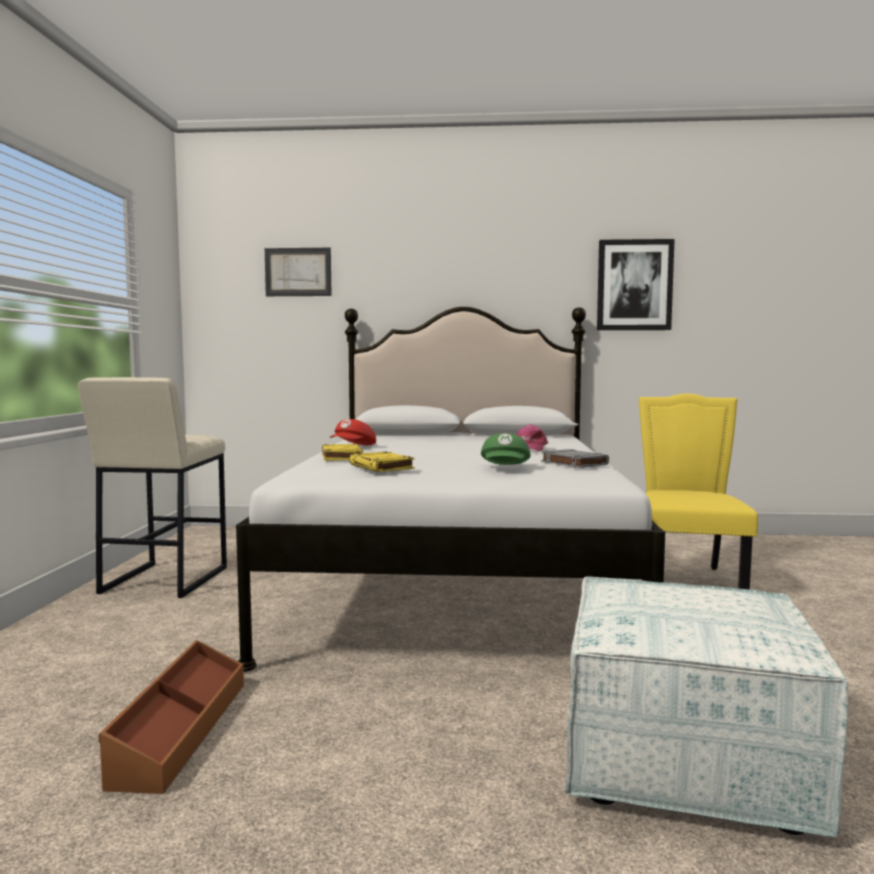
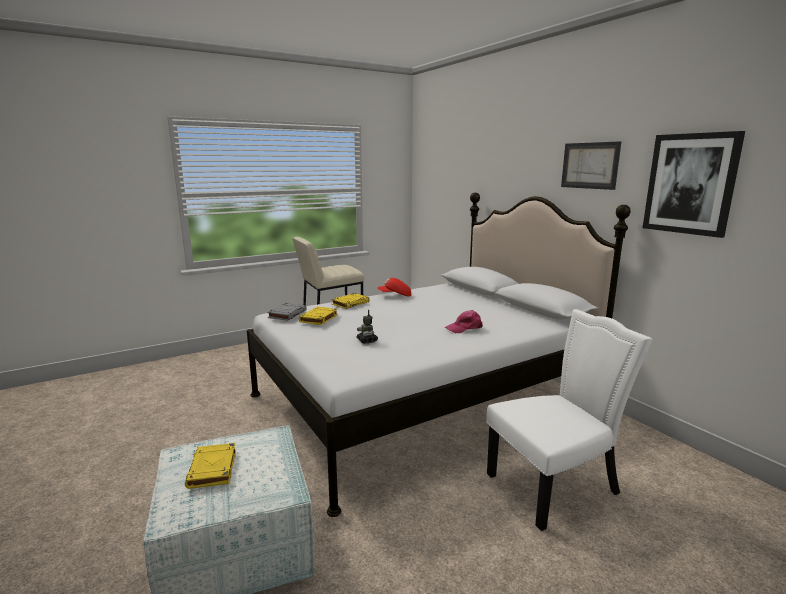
camera: 55 degrees right, 10 degrees up
brown storage box [99,640,244,794] -> none
picture [265,248,332,296] -> picture moved to [561,141,621,190]
green cap [481,433,531,465] -> toy robot [356,310,378,344]
grey book [541,449,609,468] -> grey book moved to [267,303,307,321]
yellow chair [639,393,758,589] -> white chair [486,309,652,531]
none -> yellow book [185,443,236,489]

